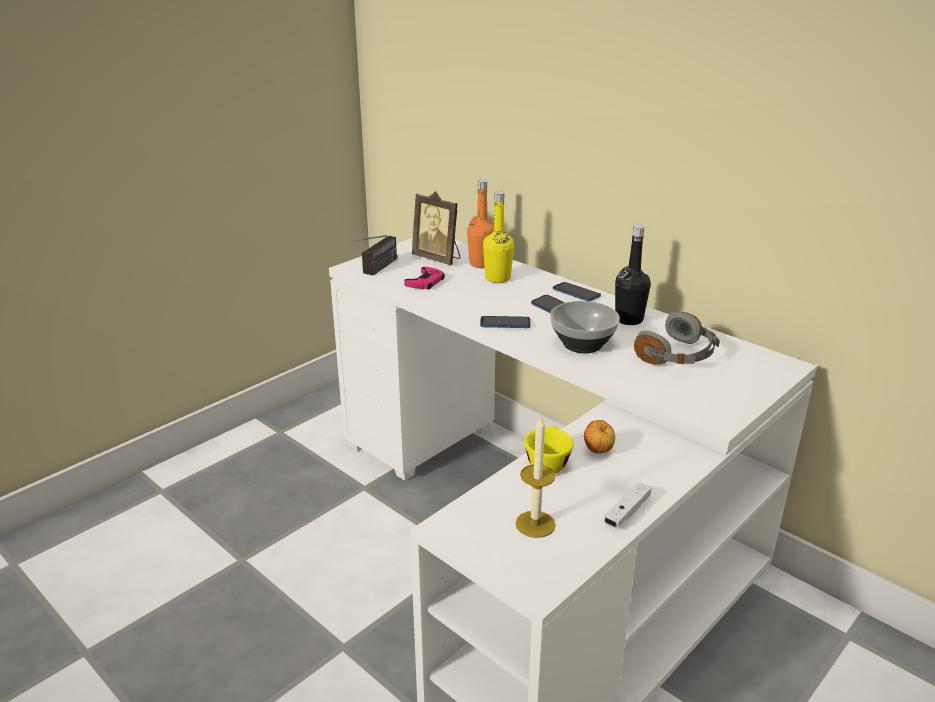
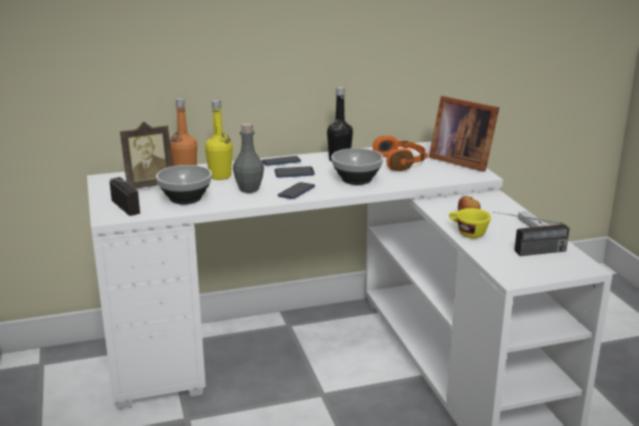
camera: 60 degrees left, 5 degrees down
pink game controller [404,267,445,289] -> bowl [156,165,212,205]
candle [515,417,556,538] -> radio [493,211,569,256]
grey headphones [634,312,720,365] -> orange headphones [373,136,428,171]
none -> grey bottle [233,123,264,193]
none -> picture frame [429,96,499,172]

